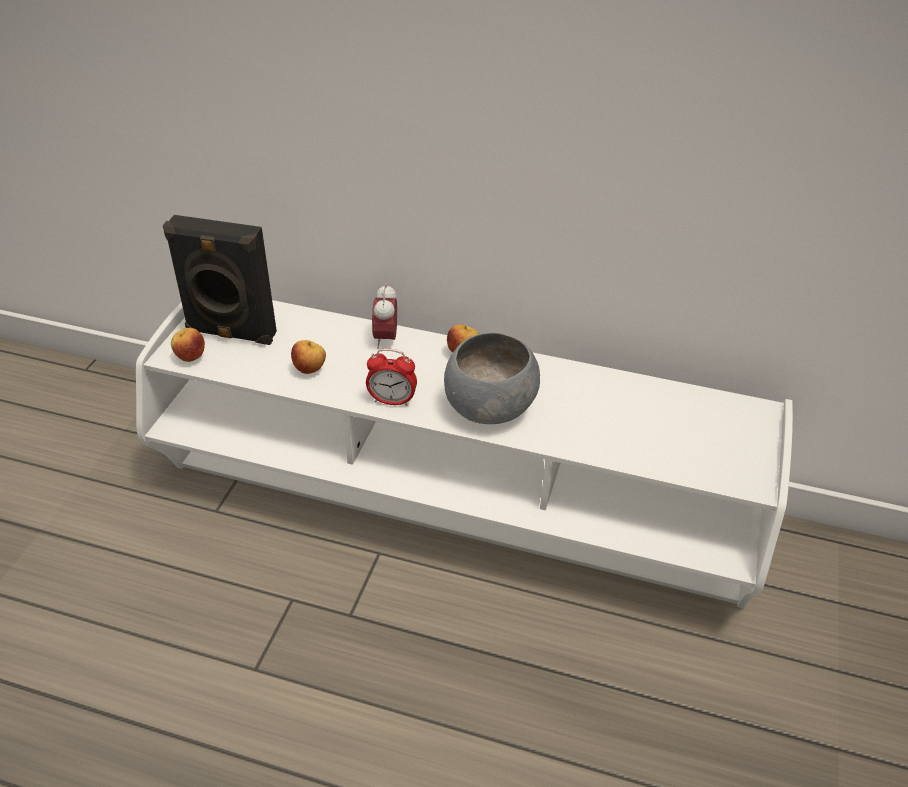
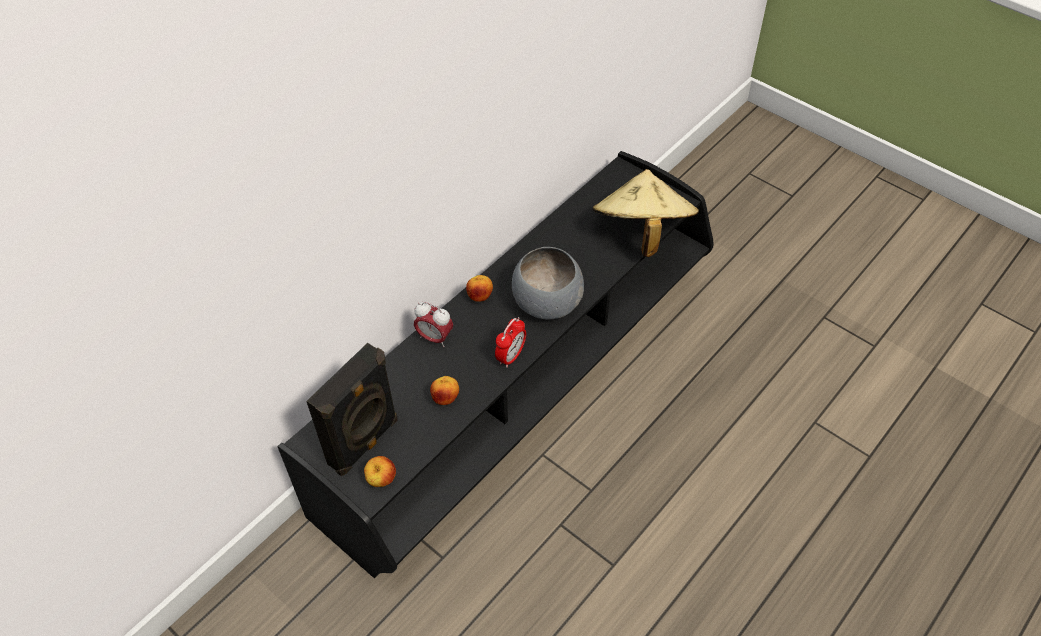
camera: 65 degrees left, 10 degrees up
white tv stand [136,300,793,608] -> black tv stand [277,151,714,578]
none -> beige hat [593,169,699,257]

